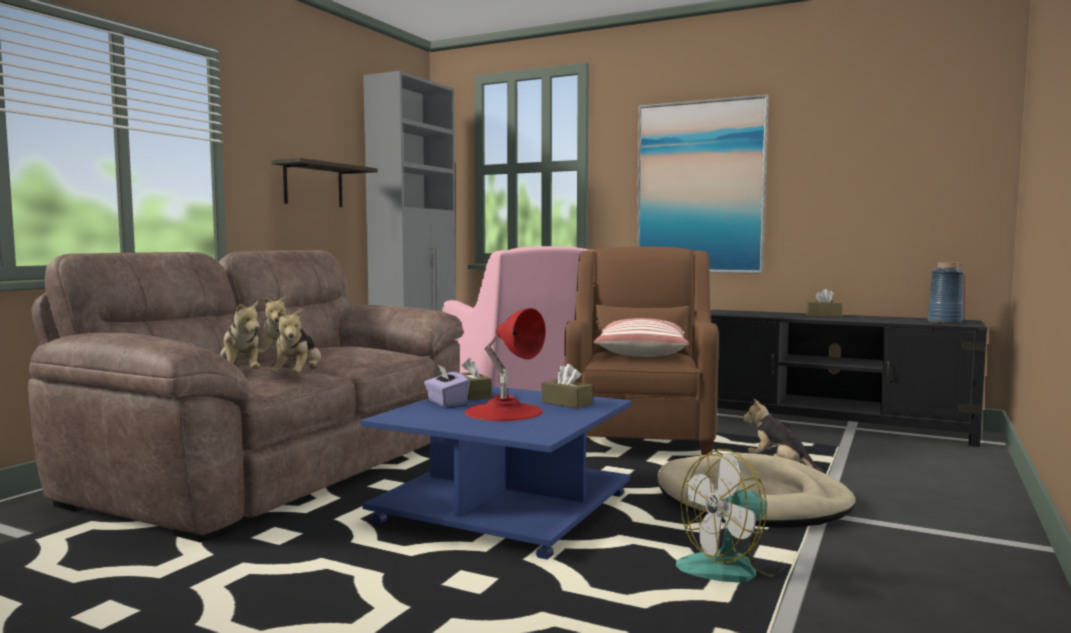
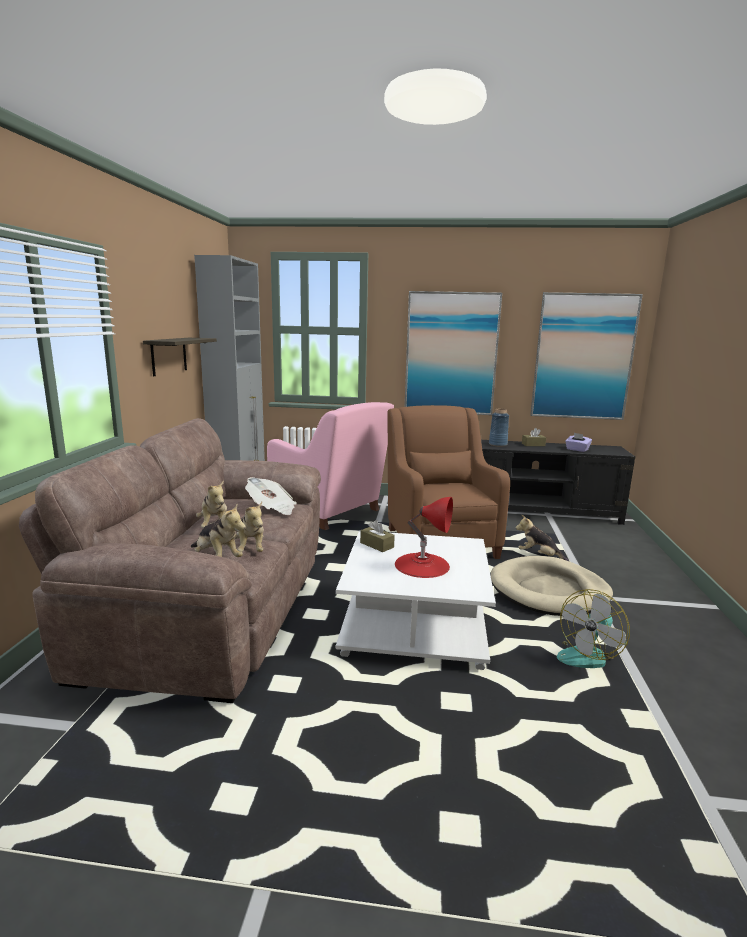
camera: 20 degrees left, 10 degrees up
blue coffee table [361,386,632,559] -> white coffee table [336,530,496,670]
purple tissue box [424,365,470,407] -> purple tissue box moved to [565,433,592,452]
brown tissue box [542,364,593,409] -> none
pillow [594,318,689,357] -> none
blue vase [928,262,964,324] -> blue vase moved to [489,409,509,447]
none -> newspaper [245,477,296,515]
none -> picture [530,292,643,420]

